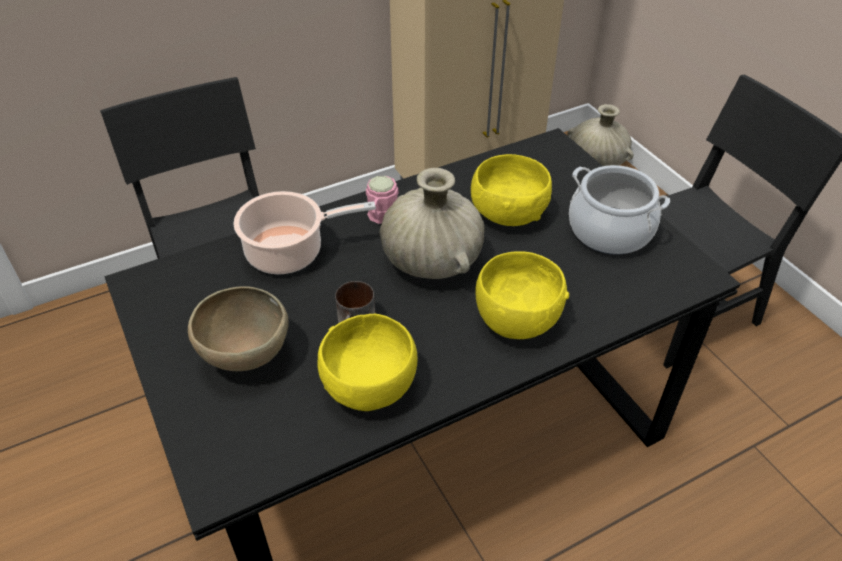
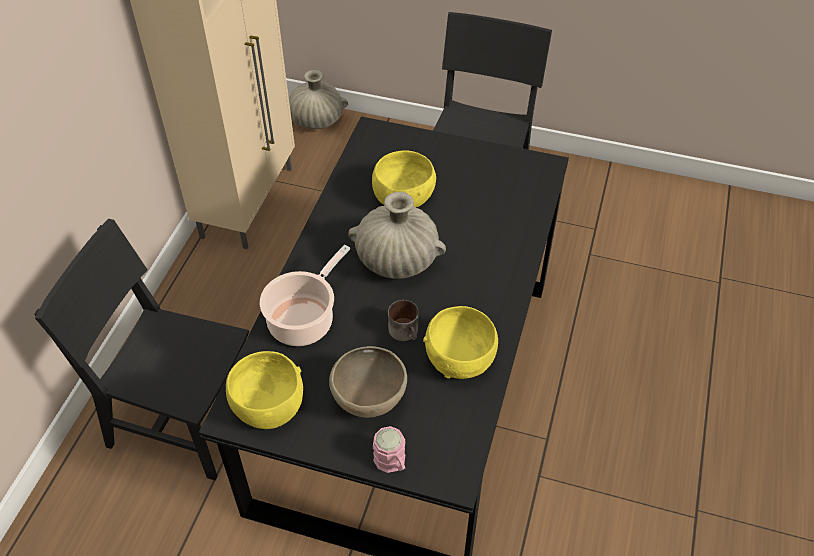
camera: 45 degrees left, 5 degrees up
pink mug [366,176,399,224] -> pink mug moved to [373,426,405,473]
yellow bowl [476,251,569,339] -> yellow bowl moved to [226,351,303,429]
cooking pot [569,165,670,255] -> none

